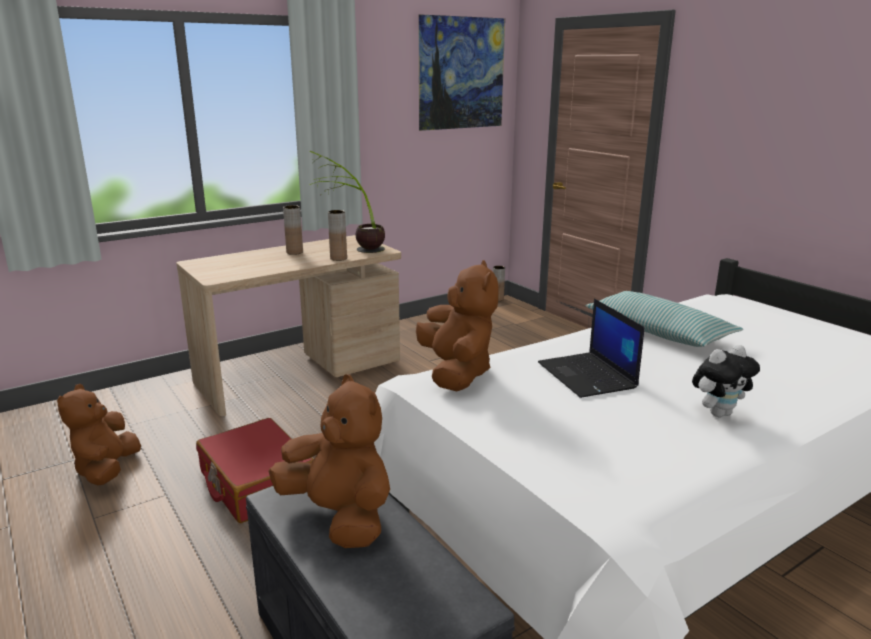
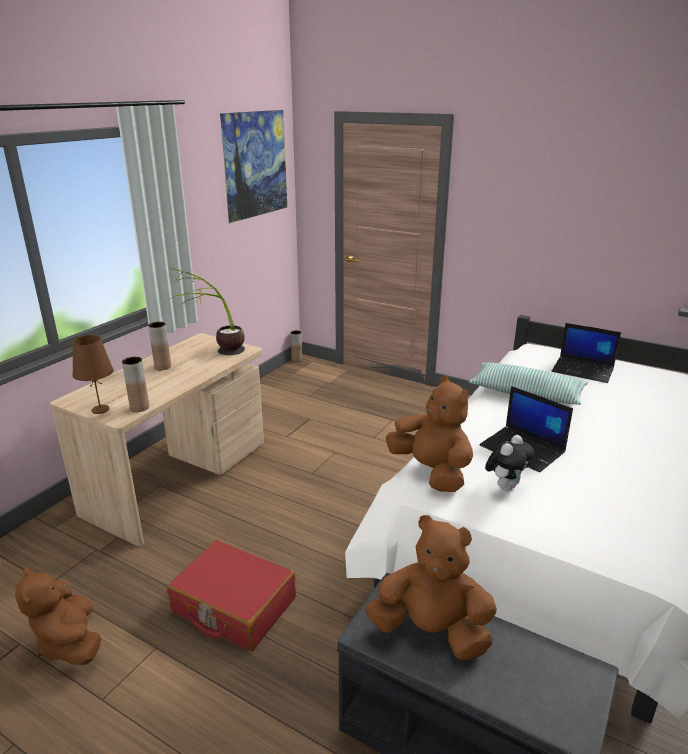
camera: 25 degrees left, 5 degrees up
brown vase [328,210,347,261] -> brown vase moved to [122,357,149,412]
plush toy [692,345,760,417] -> plush toy moved to [485,435,534,491]
none -> brown table lamp [72,335,114,414]
none -> laptop [552,323,621,383]

